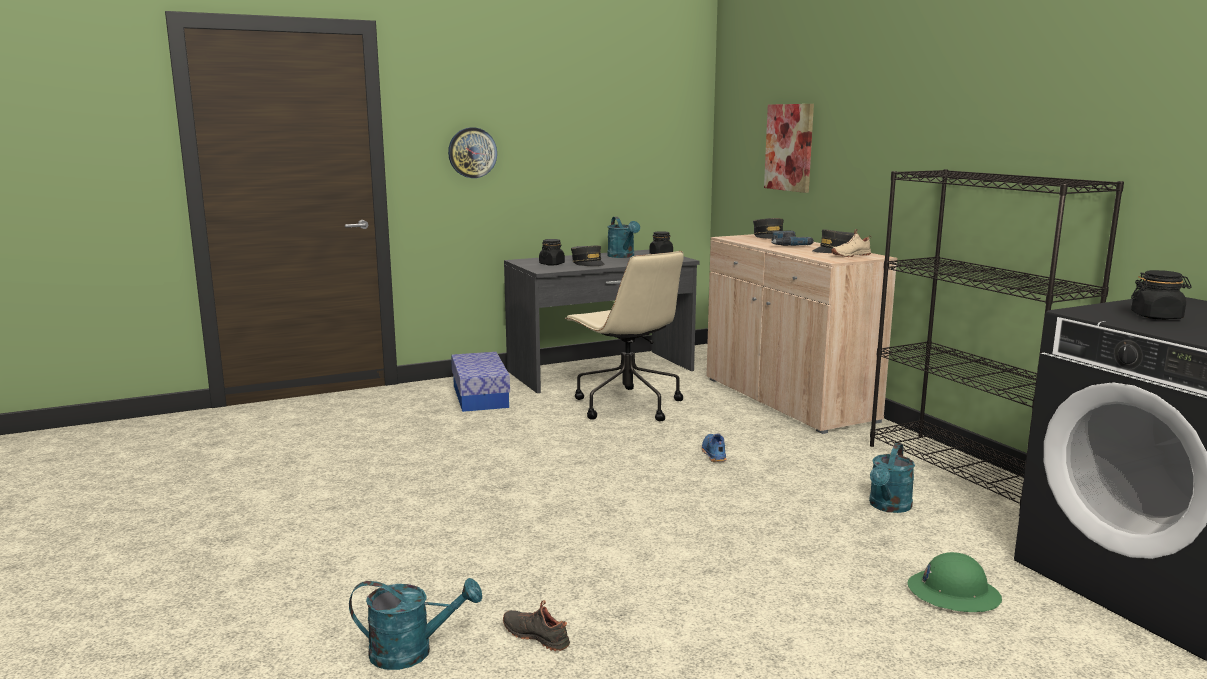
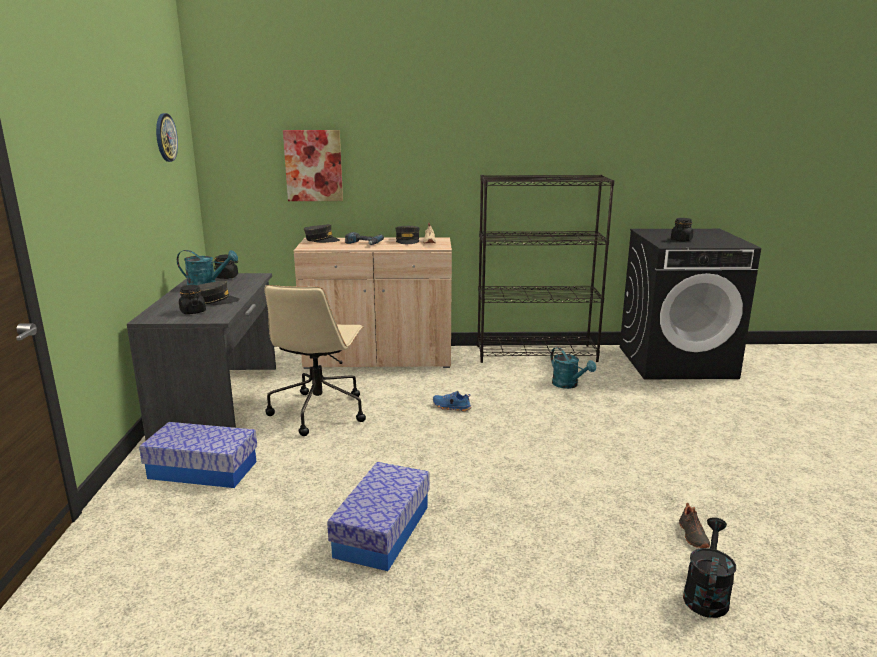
camera: 65 degrees left, 5 degrees up
turquoise watering can [349,578,482,670] -> black watering can [683,517,736,618]
wall clock [448,127,497,178] -> wall clock moved to [156,113,178,162]
black shoe [503,600,570,651] -> black shoe turned 60 degrees counterclockwise [679,503,710,548]
beige office chair [565,251,684,421] -> beige office chair turned 105 degrees clockwise [264,285,366,436]
green hard hat [907,552,1002,612] -> none
none -> storage box [327,462,430,571]

